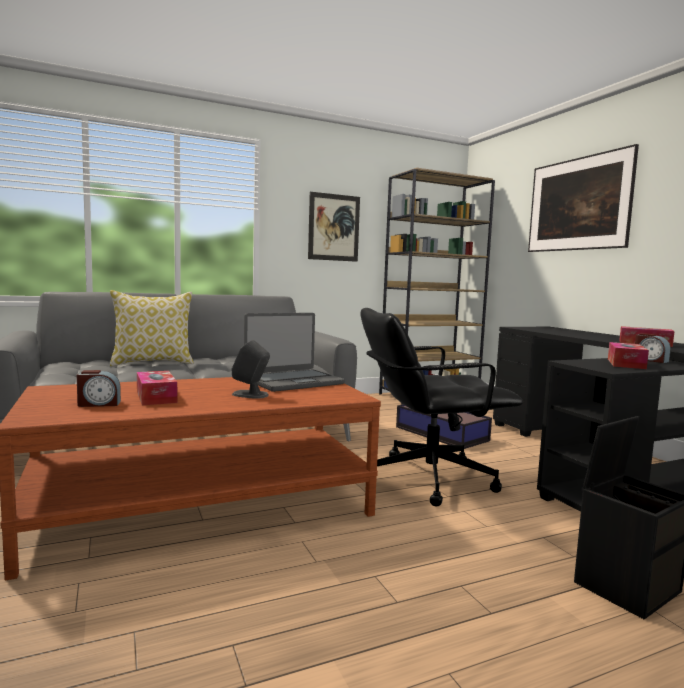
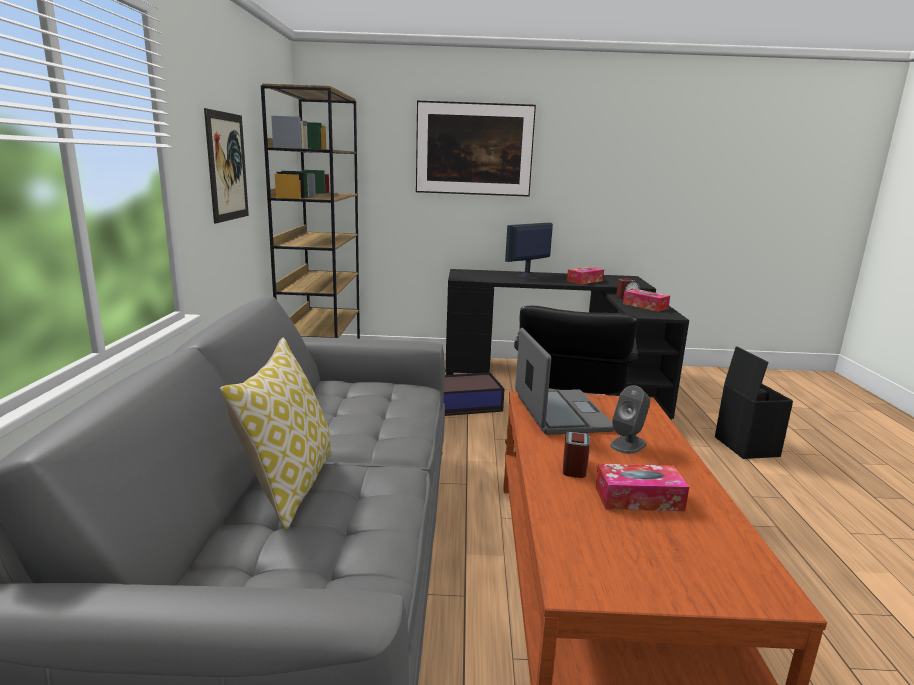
camera: 65 degrees left, 10 degrees up
alarm clock [77,370,121,407] -> alarm clock moved to [563,432,590,478]
none -> monitor [505,223,553,278]

